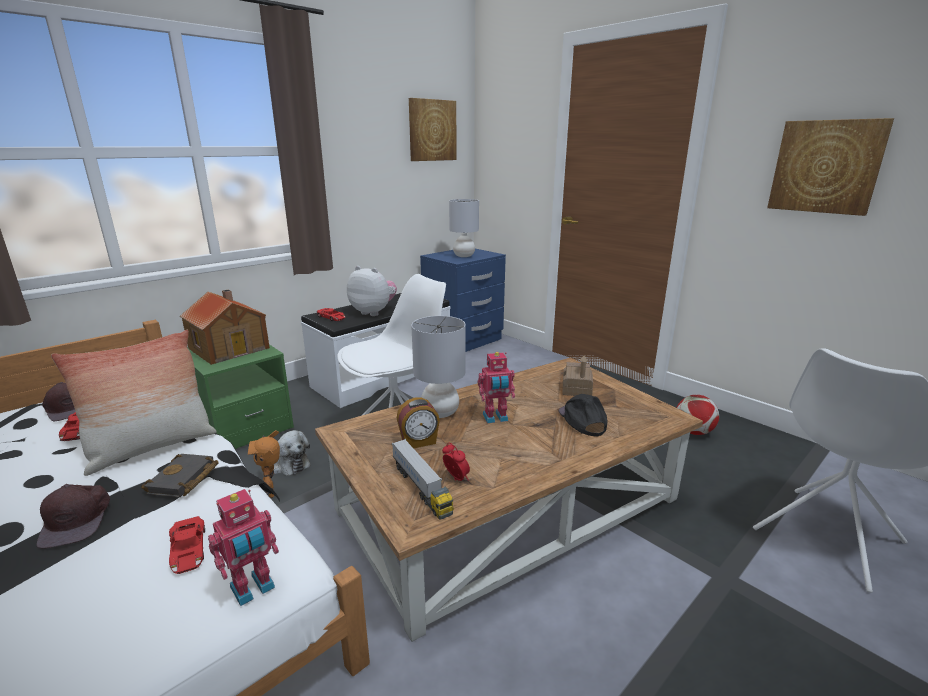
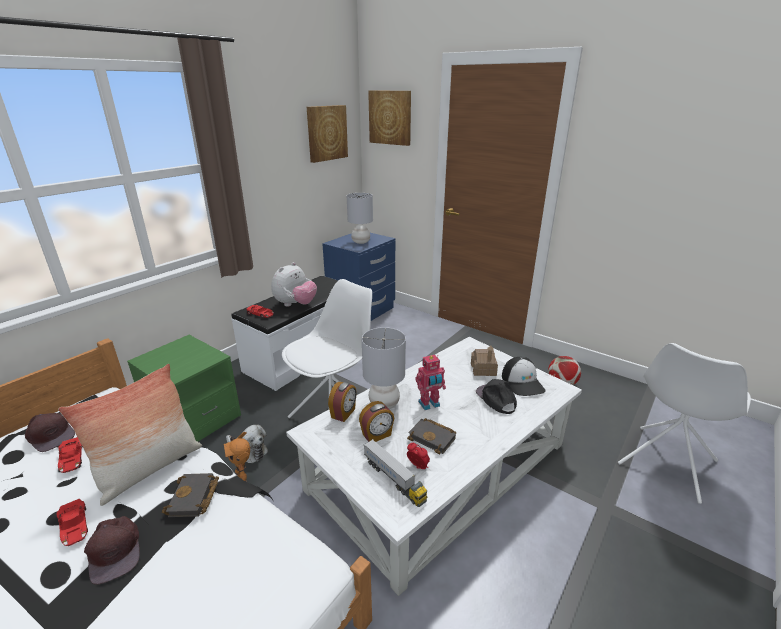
camera: 10 degrees left, 5 degrees up
red toy car [169,516,205,574] -> red toy car moved to [57,499,88,546]
toy house [180,290,270,365] -> none
toy robot [208,489,279,606] -> none
brown coffee table [315,358,703,642] -> white coffee table [286,337,582,596]
plush toy [347,266,397,316] -> plush toy turned 105 degrees clockwise [271,262,317,307]
picture [767,118,894,216] -> picture moved to [368,91,411,146]
none -> alarm clock [328,382,357,422]
none -> black book [407,418,456,454]
none -> cap [502,357,546,396]

